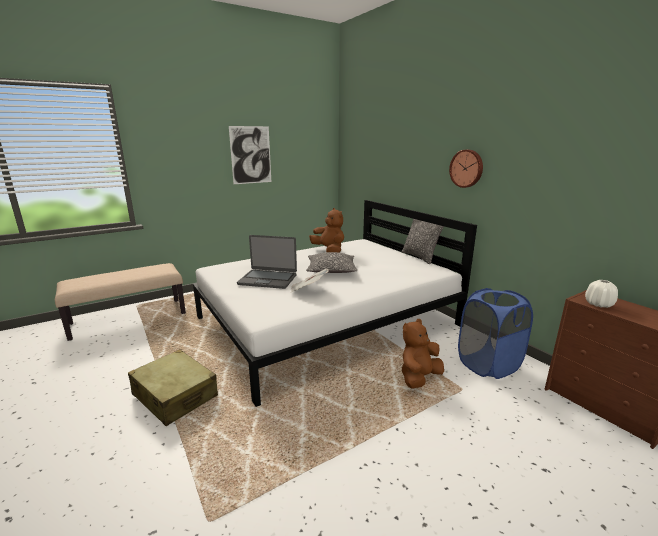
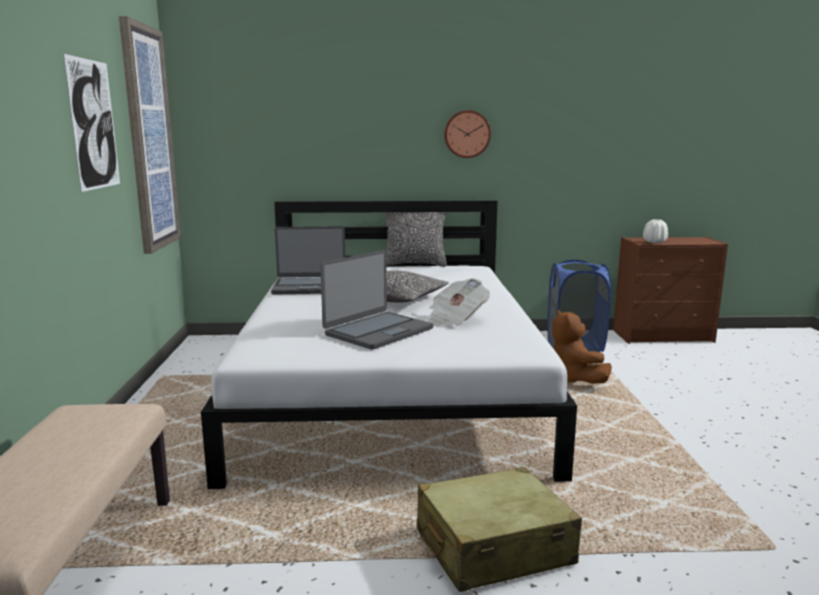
camera: 60 degrees left, 5 degrees down
brown plush toy [309,208,344,253] -> laptop [271,226,345,295]
none -> picture [119,16,181,254]

